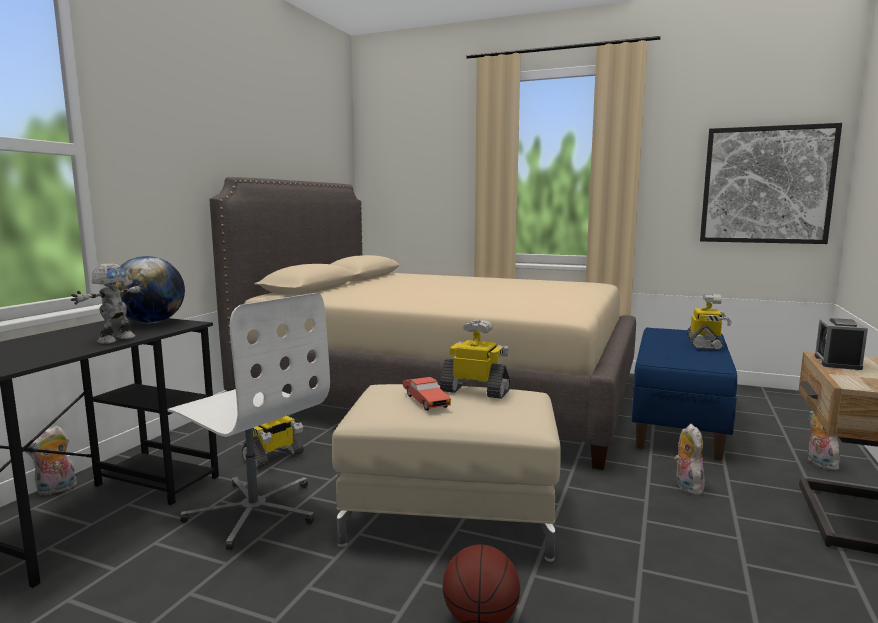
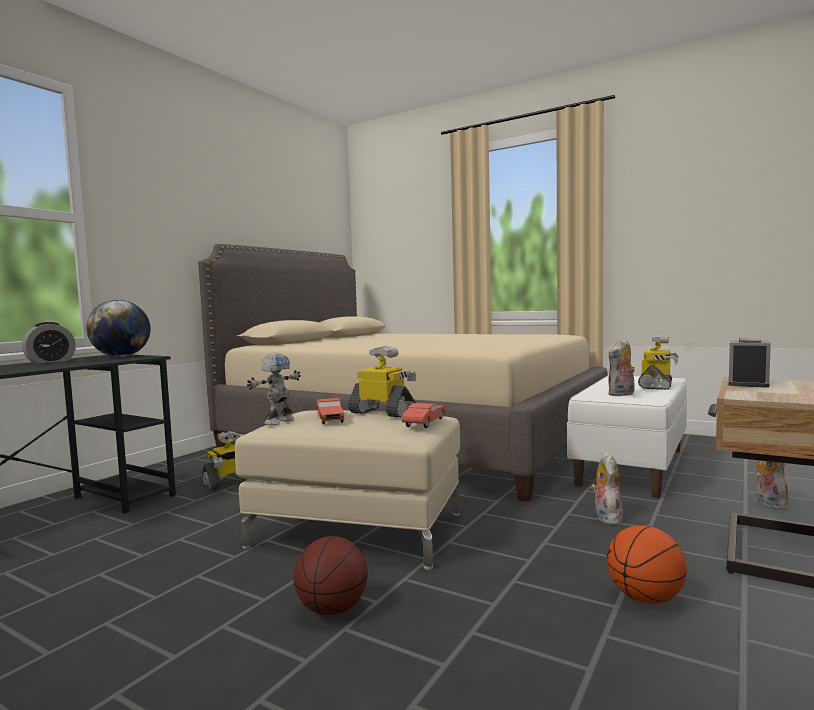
camera: 10 degrees right, 5 degrees down
plush toy [25,426,77,495] -> plush toy moved to [608,338,635,396]
toy robot [71,263,144,344] -> toy robot moved to [247,353,301,425]
white office chair [167,293,330,550] -> none
blue bench [632,327,737,461] -> white bench [567,375,687,498]
picture [700,123,842,244] -> none
none -> alarm clock [22,322,76,364]
none -> red toy car [401,403,446,428]
none -> basketball [607,525,687,603]

